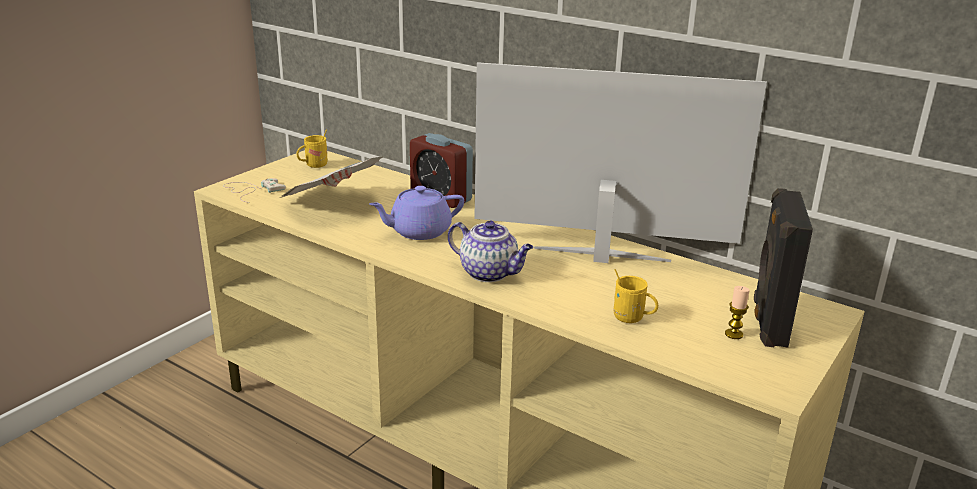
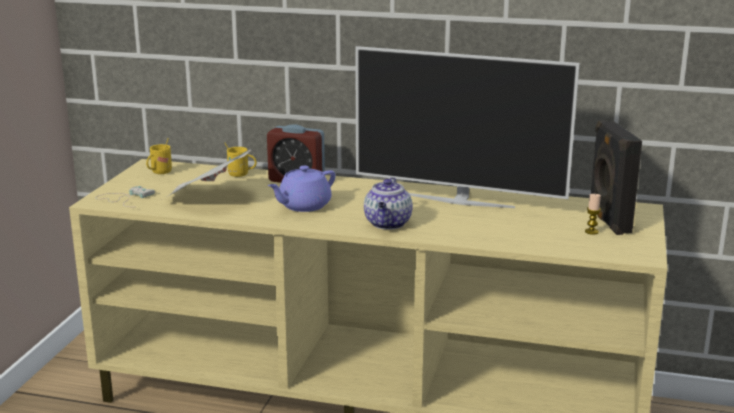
camera: 20 degrees left, 5 degrees down
teapot [448,221,534,282] -> teapot turned 90 degrees clockwise [364,177,413,230]
television [474,62,767,263] -> television turned 150 degrees counterclockwise [355,46,580,208]
yellow mug [614,269,658,323] -> yellow mug moved to [225,143,257,177]

